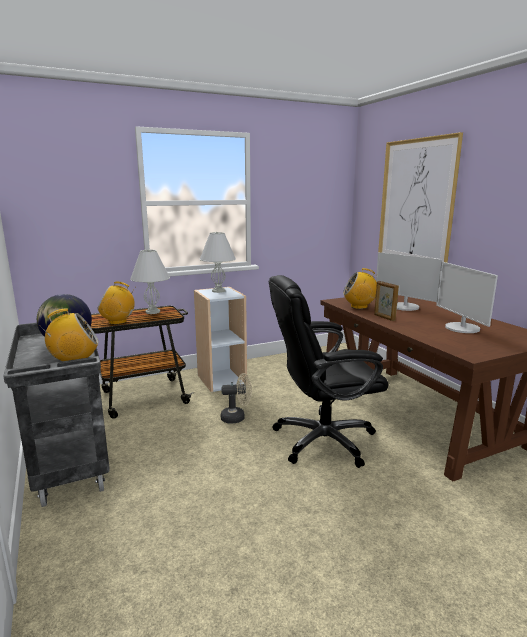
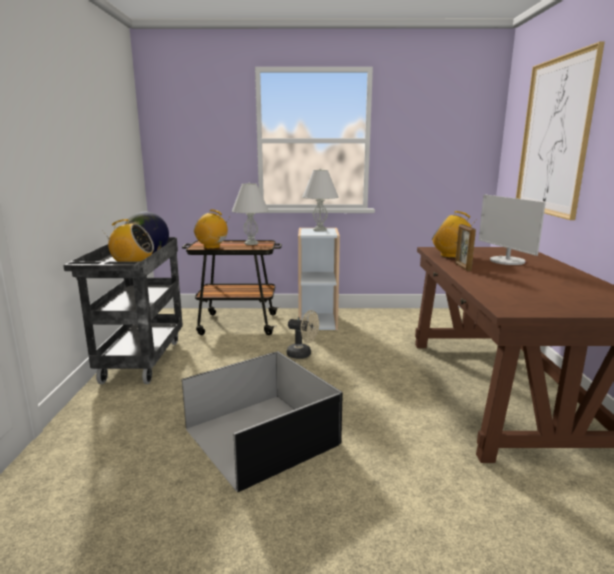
camera: 25 degrees right, 0 degrees up
black office chair [268,275,388,468] -> none
monitor [436,262,498,333] -> none
none -> black storage box [182,351,343,492]

